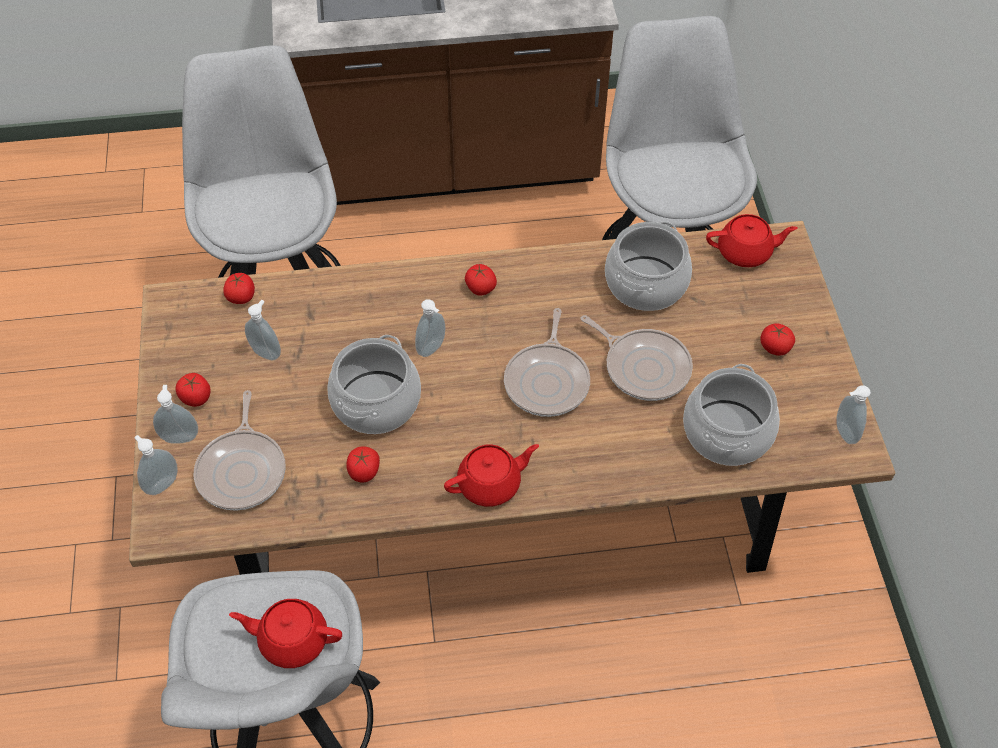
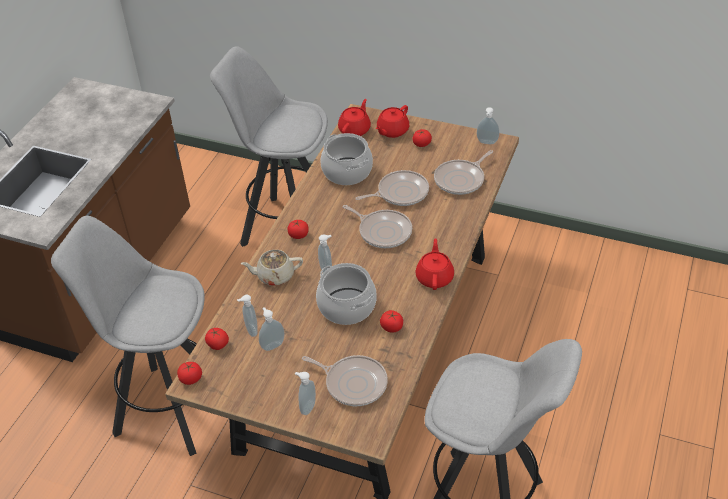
camera: 60 degrees left, 10 degrees down
soap dispenser [135,435,178,495] -> soap dispenser moved to [237,295,258,337]
tomato [176,373,211,407] -> tomato moved to [177,362,202,385]
red teapot [229,599,342,668] -> red teapot moved to [376,105,409,138]
cooking pot [683,364,780,466] -> frying pan [434,150,493,195]
none -> beige teapot [241,250,303,285]

